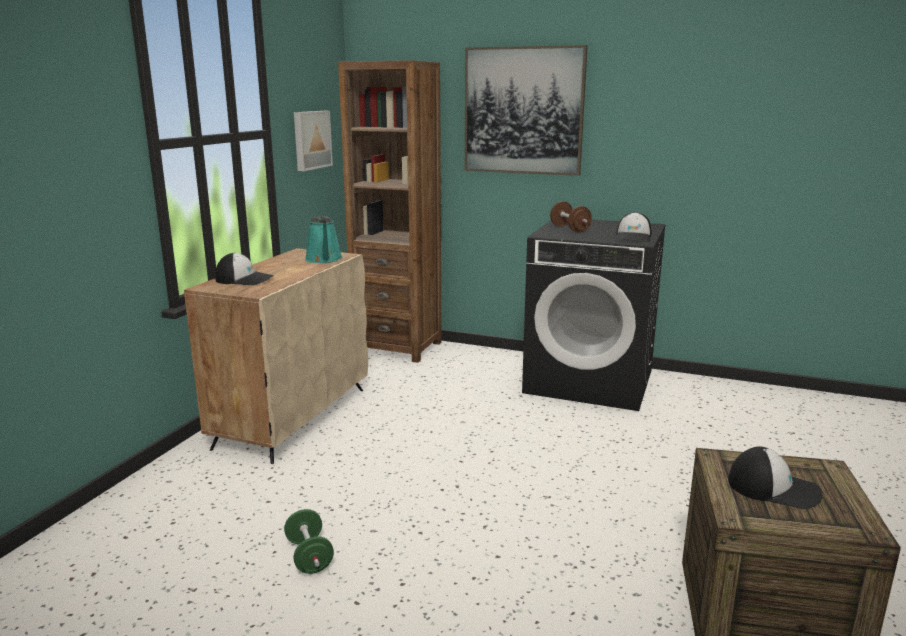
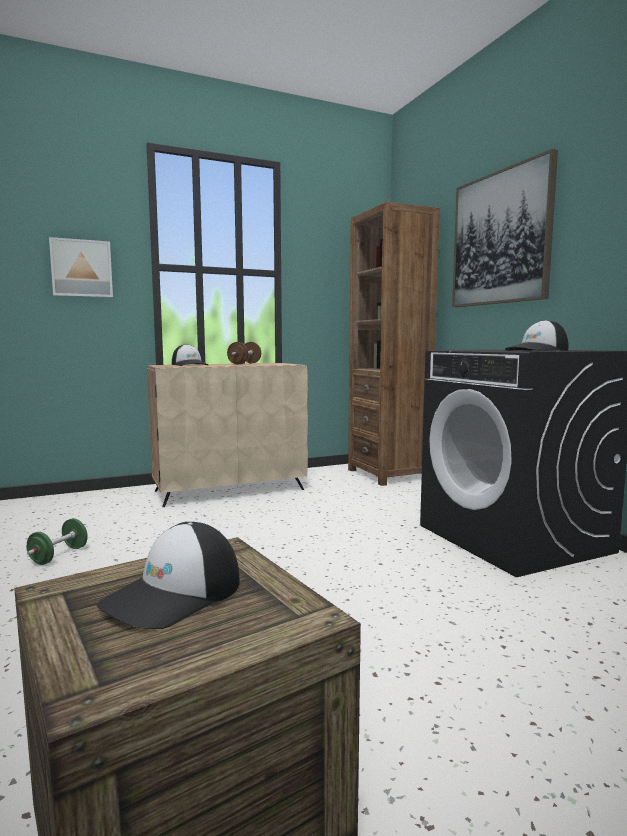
camera: 45 degrees right, 10 degrees down
picture [294,111,333,171] -> picture moved to [49,237,113,298]
turquoise watering can [305,216,342,263] -> none
brown dumbbell [550,201,592,233] -> brown dumbbell moved to [227,342,261,365]
cap [728,446,822,509] -> cap turned 60 degrees clockwise [97,522,240,629]

